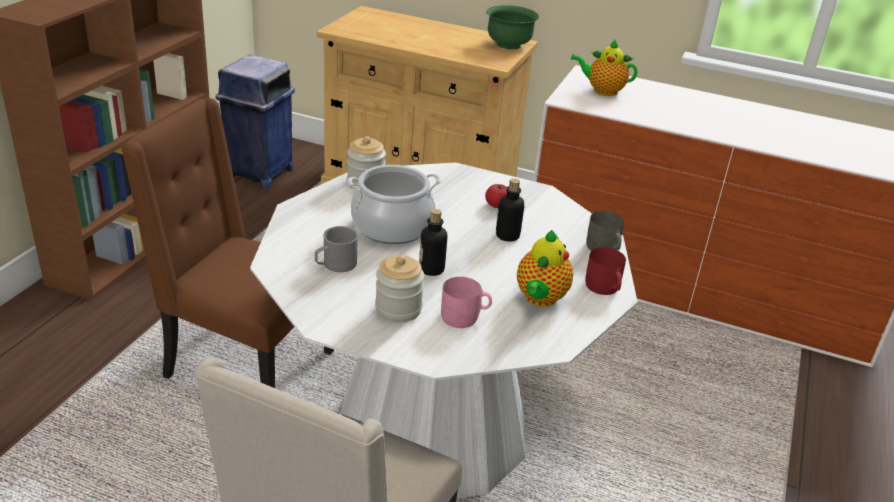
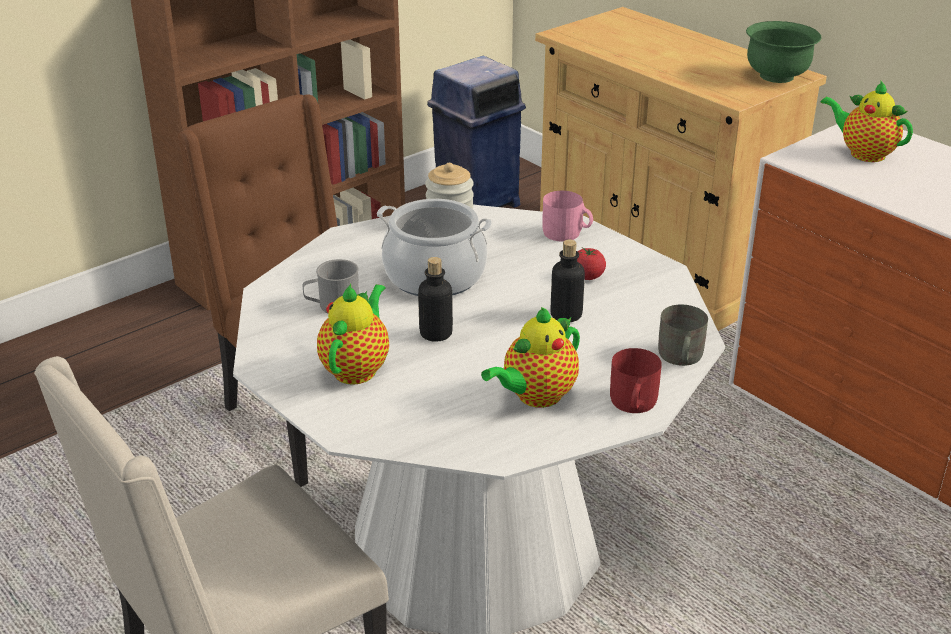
camera: 30 degrees right, 0 degrees up
jar [375,255,424,323] -> teapot [317,284,389,385]
pink mug [441,277,492,328] -> pink mug moved to [542,191,593,241]

